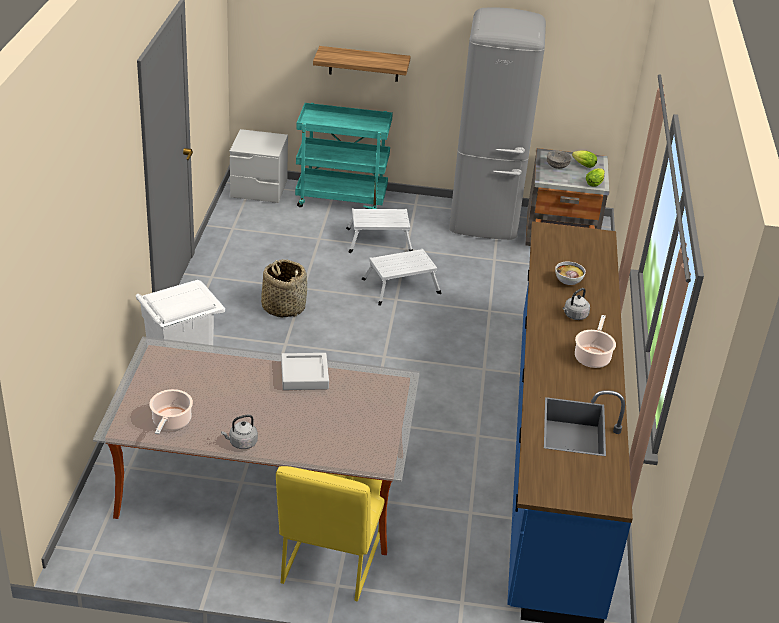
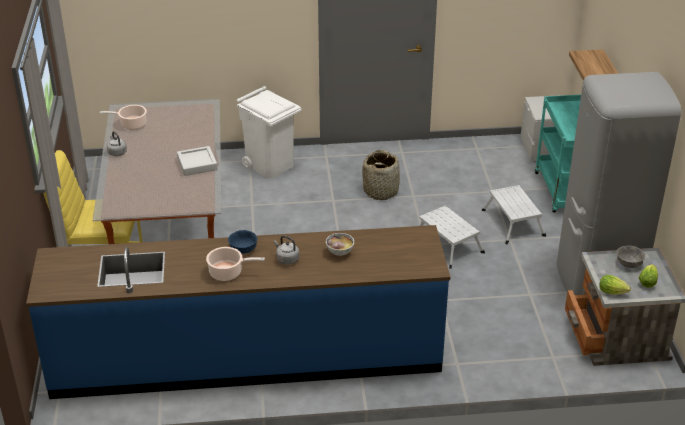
camera: 80 degrees right, 0 degrees up
none -> blue bowl [228,230,257,254]

